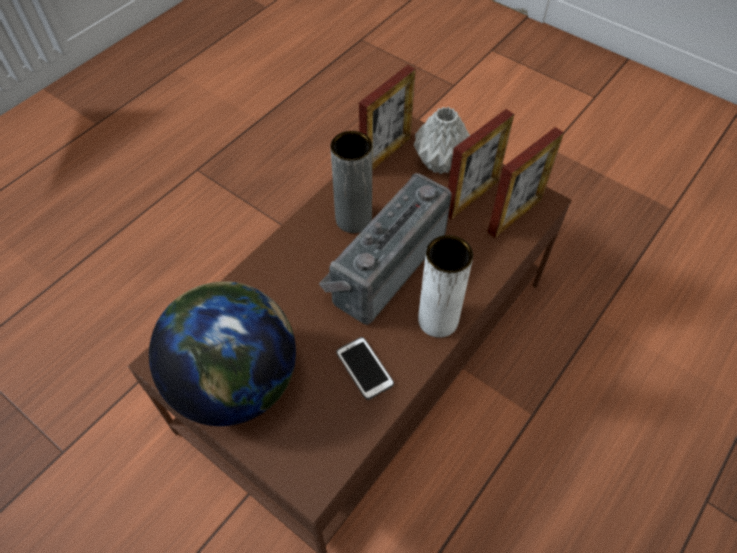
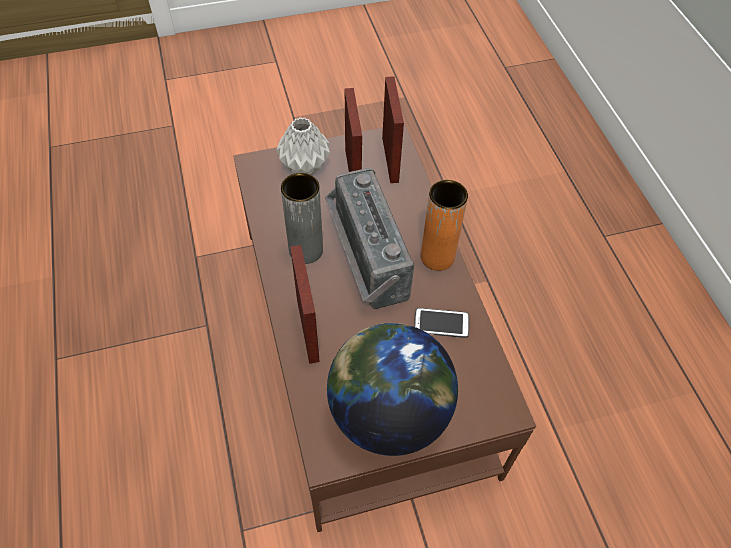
camera: 55 degrees left, 0 degrees up
picture frame [359,65,416,171] -> picture frame moved to [290,245,320,364]
white vase [418,235,473,338] -> orange vase [421,180,468,271]

